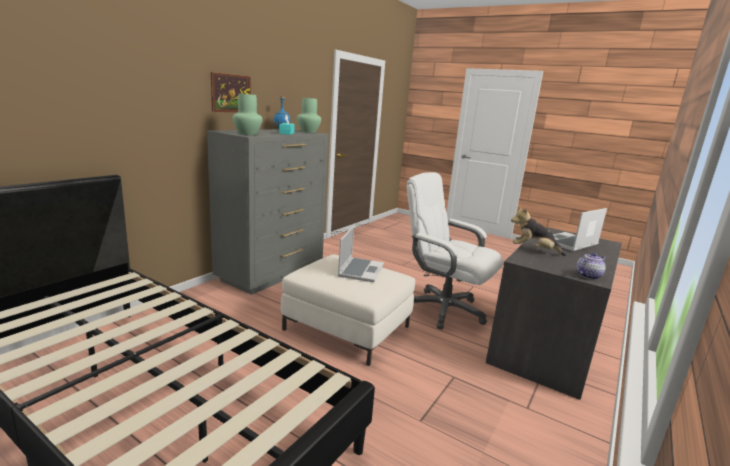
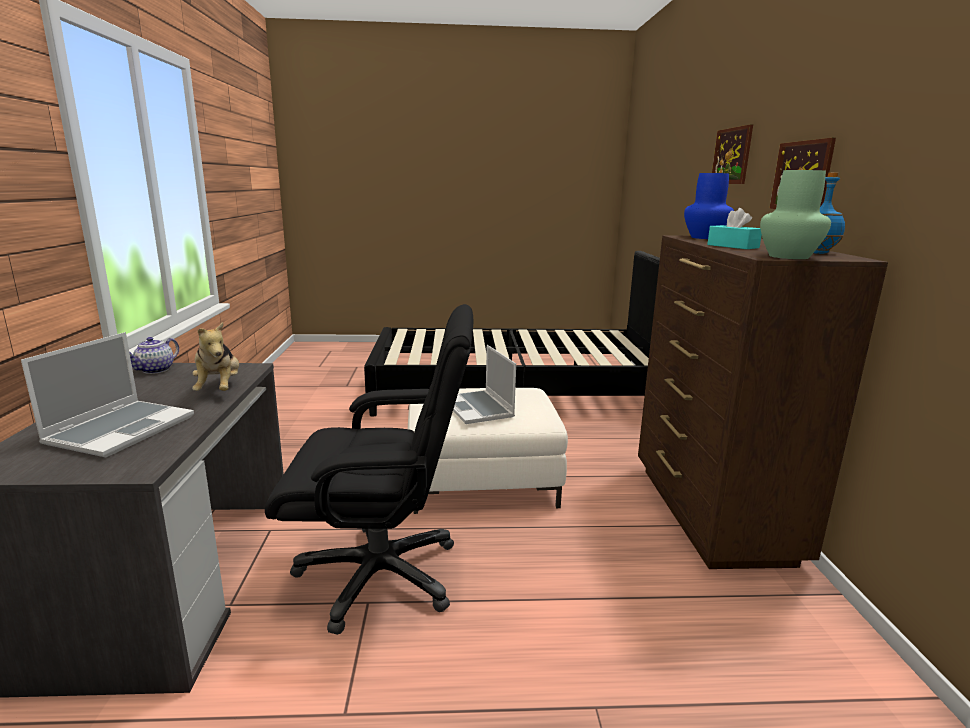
camera: 145 degrees right, 0 degrees up
grey dresser [207,129,329,295] -> brown dresser [638,235,888,569]
green vase [232,94,262,135] -> blue vase [684,173,734,239]
white office chair [407,172,503,330] -> black office chair [265,304,473,635]
plush toy [511,206,567,256] -> plush toy turned 90 degrees clockwise [192,322,239,391]
none -> picture [712,124,753,184]

